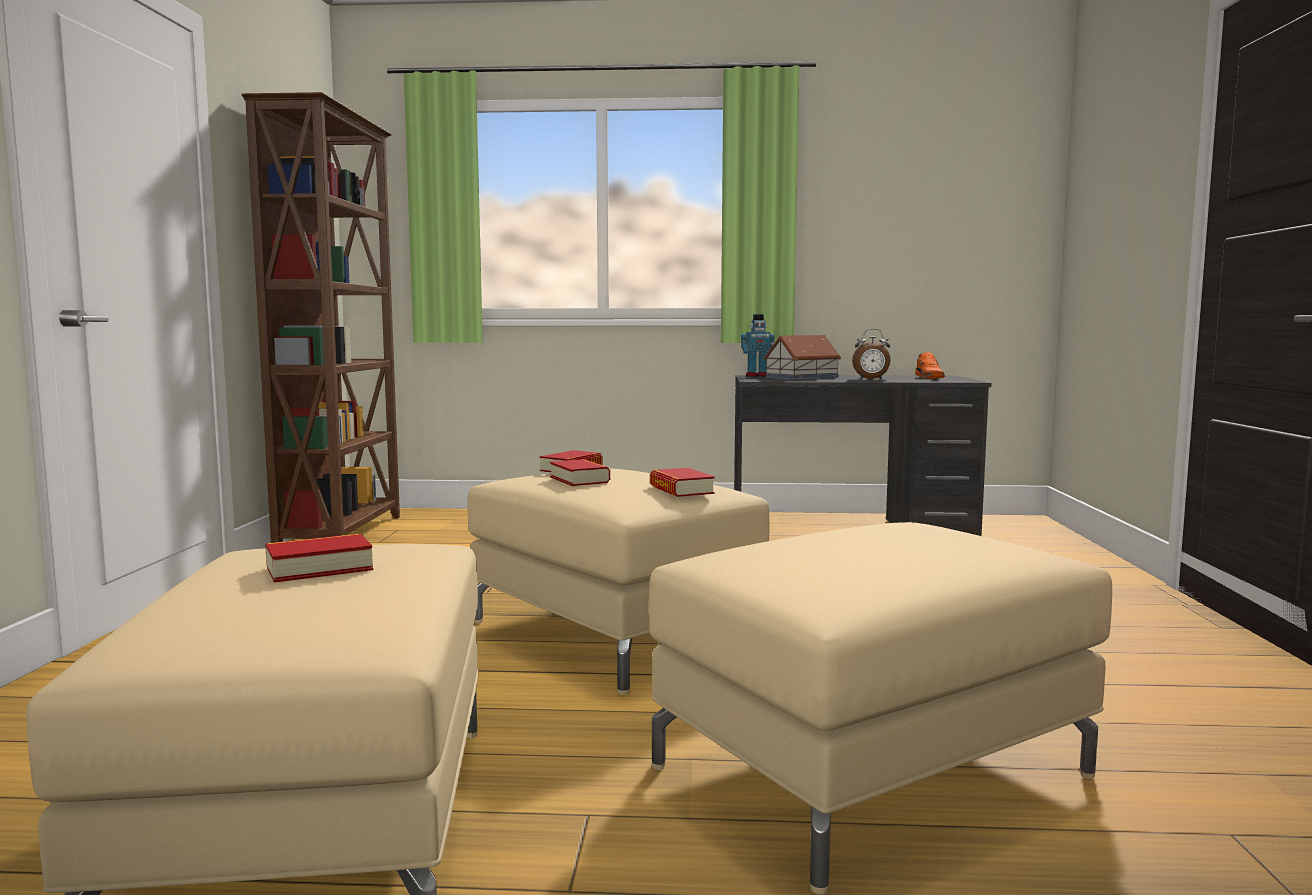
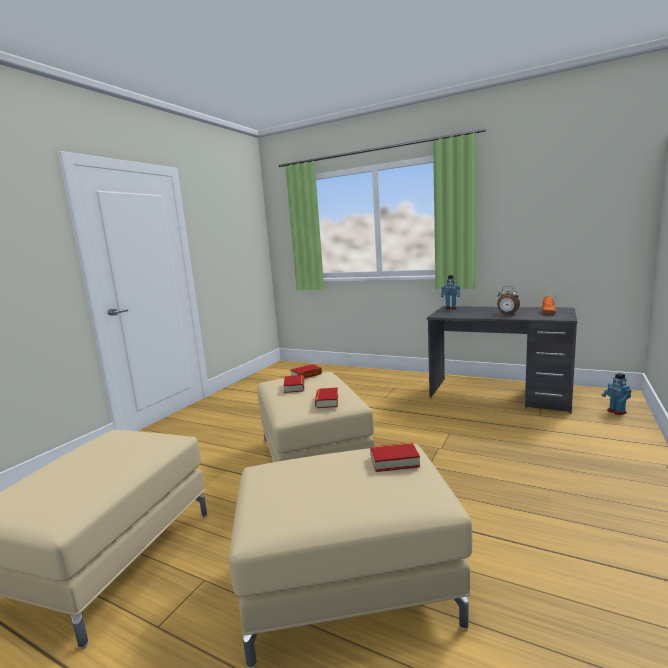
camera: 25 degrees right, 5 degrees up
brown bookcase [242,92,400,543] -> none
book [266,534,373,583] -> book moved to [370,442,420,472]
toy house [763,335,841,380] -> none
none -> toy robot [601,373,631,415]

